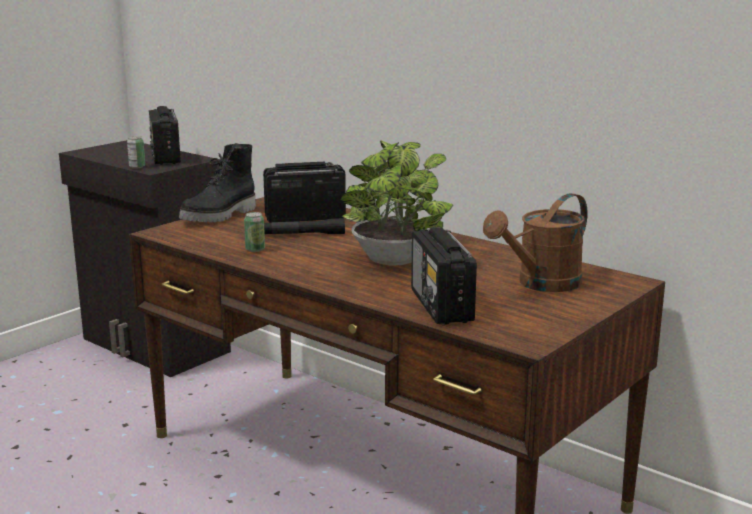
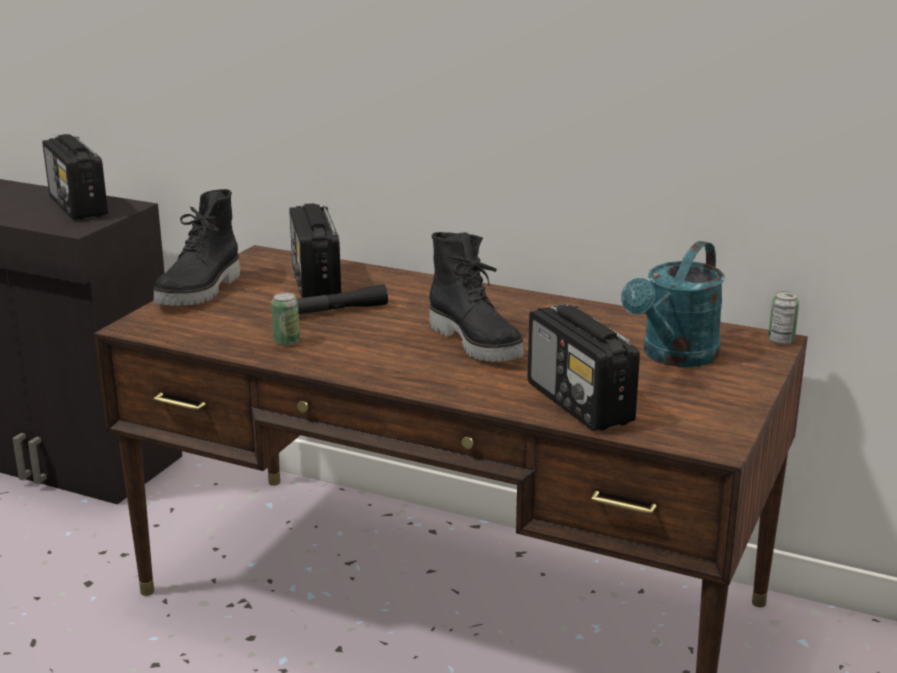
camera: 15 degrees left, 5 degrees up
can [127,136,145,168] -> can moved to [768,291,799,345]
radio [263,162,346,223] -> radio turned 75 degrees counterclockwise [289,203,341,298]
potted plant [340,140,453,266] -> black boot [429,232,524,362]
brown watering can [483,193,588,292] -> turquoise watering can [621,241,725,367]

